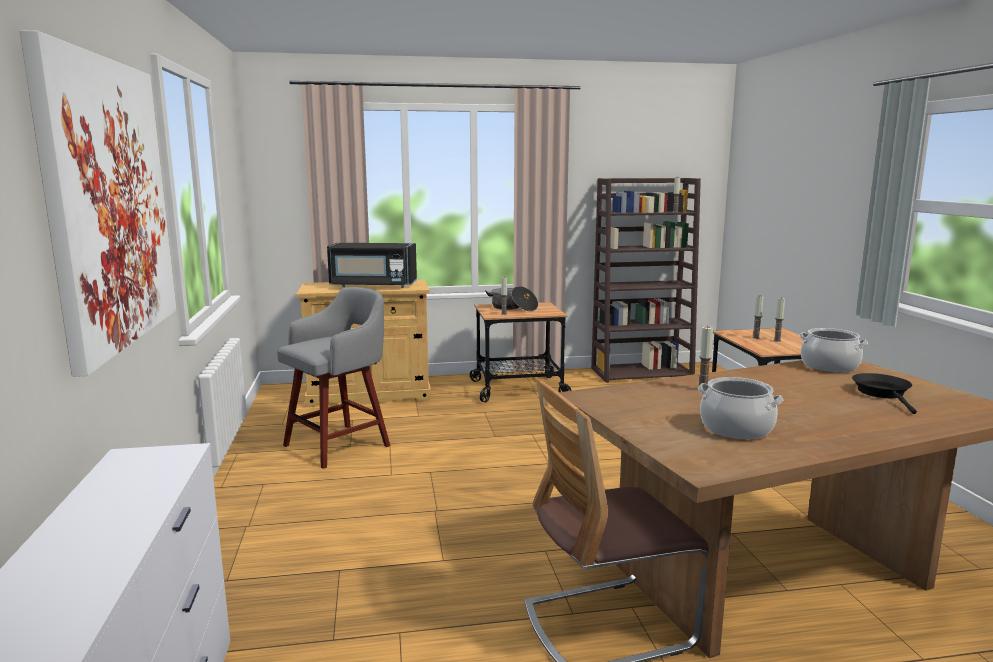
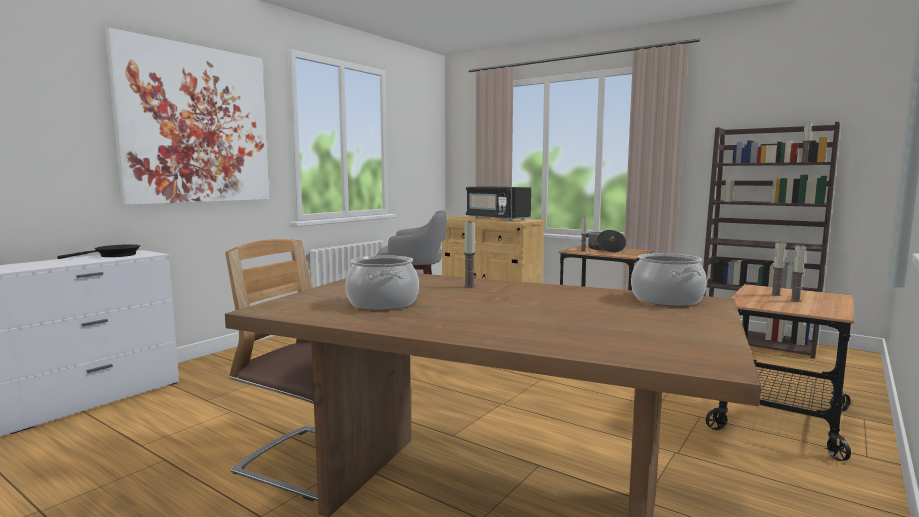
camera: 45 degrees right, 5 degrees down
black frying pan [852,373,917,414] -> black frying pan moved to [57,244,140,259]

